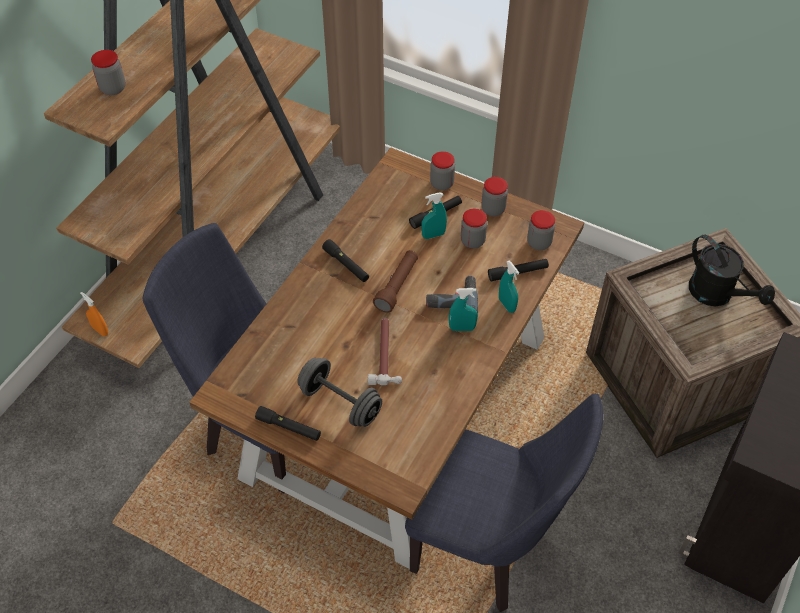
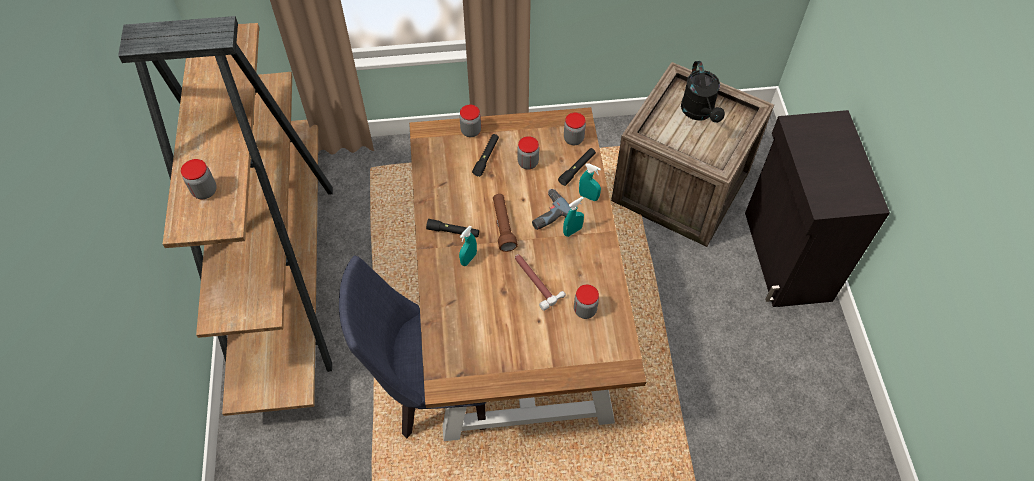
camera: 35 degrees left, 5 degrees up
orange spray bottle [80,292,108,336] -> none
black flashlight [255,406,321,441] -> none
grey dumbbell [298,358,382,427] -> none
blue chair [405,394,603,612] -> none
turquoise spray bottle [421,192,447,239] -> turquoise spray bottle moved to [459,226,477,266]
jar [481,177,508,216] -> jar moved to [574,285,599,319]
black watering can [689,235,775,306] -> black watering can turned 60 degrees clockwise [681,61,725,123]

